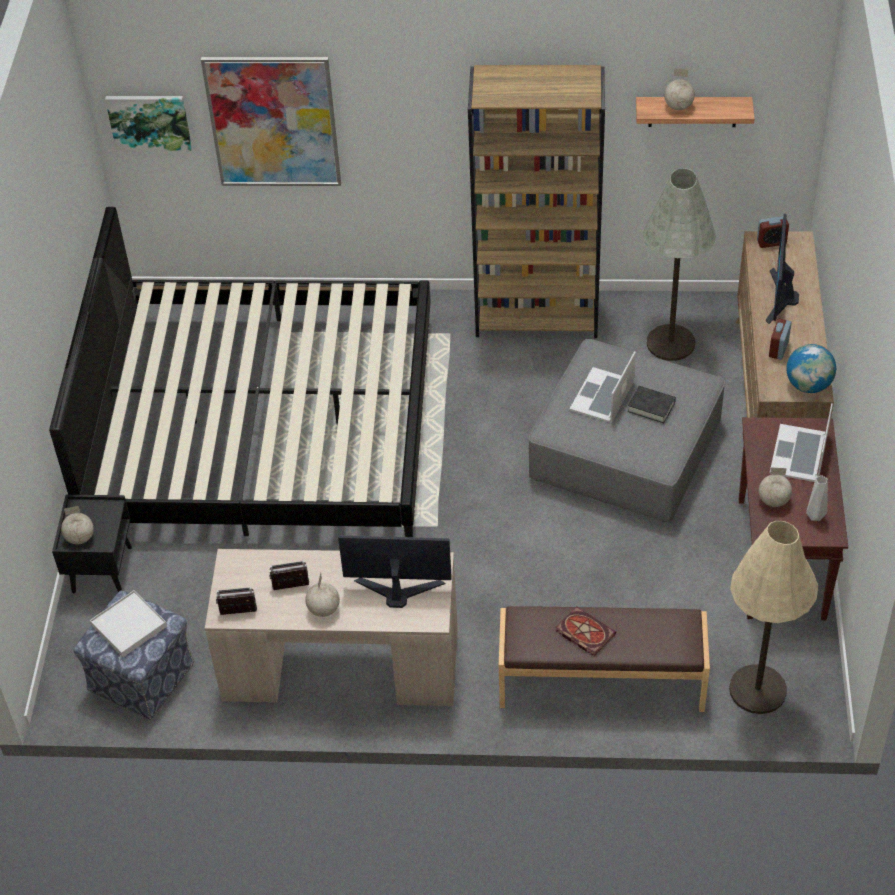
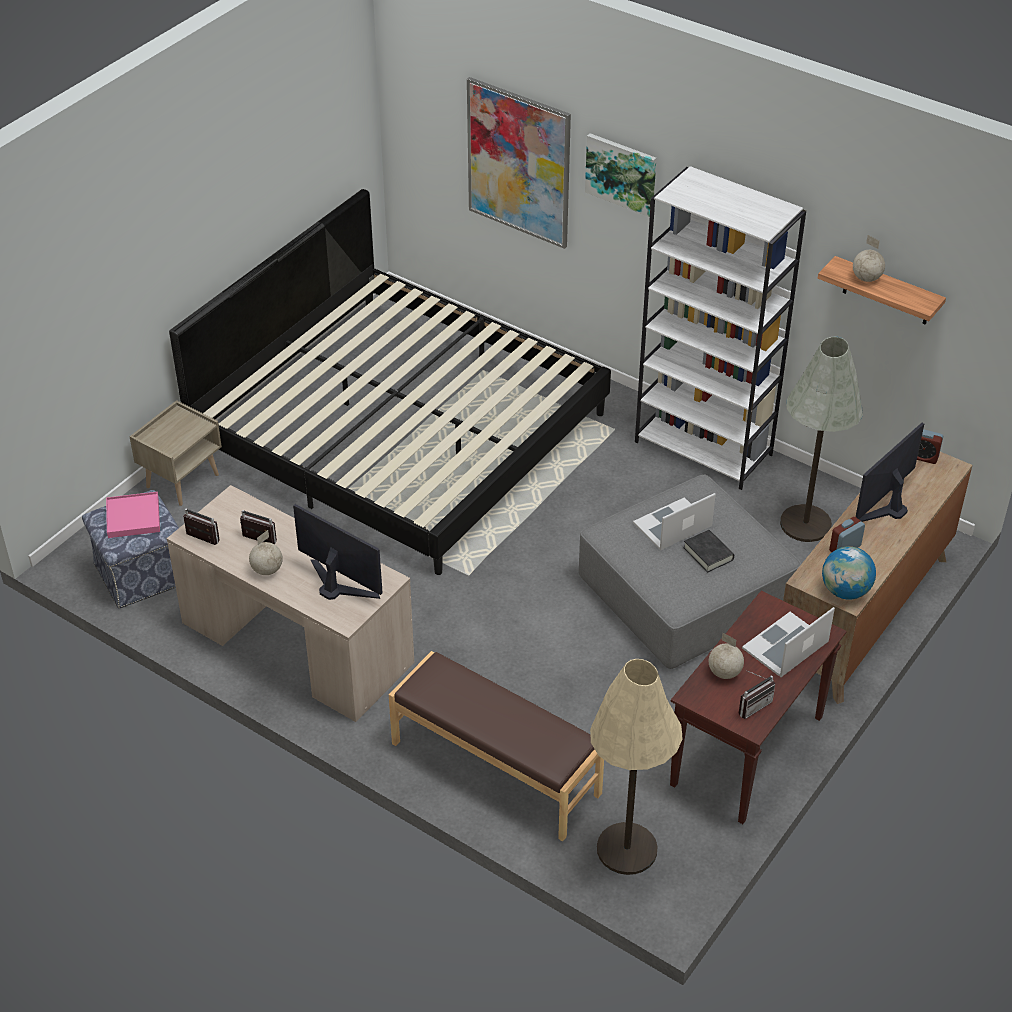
camera: 30 degrees right, 5 degrees down
black nightstand [52,495,132,593] -> beige nightstand [129,400,222,506]
globe [61,506,94,544] -> none
white tray [90,590,167,657] -> pink tray [106,492,160,538]
picture [105,96,192,152] -> picture moved to [585,133,657,217]
brown bookcase [468,65,605,338] -> white bookcase [635,166,806,490]
book [555,606,616,656] -> none
grey vase [806,475,828,521] -> radio [738,670,775,719]

